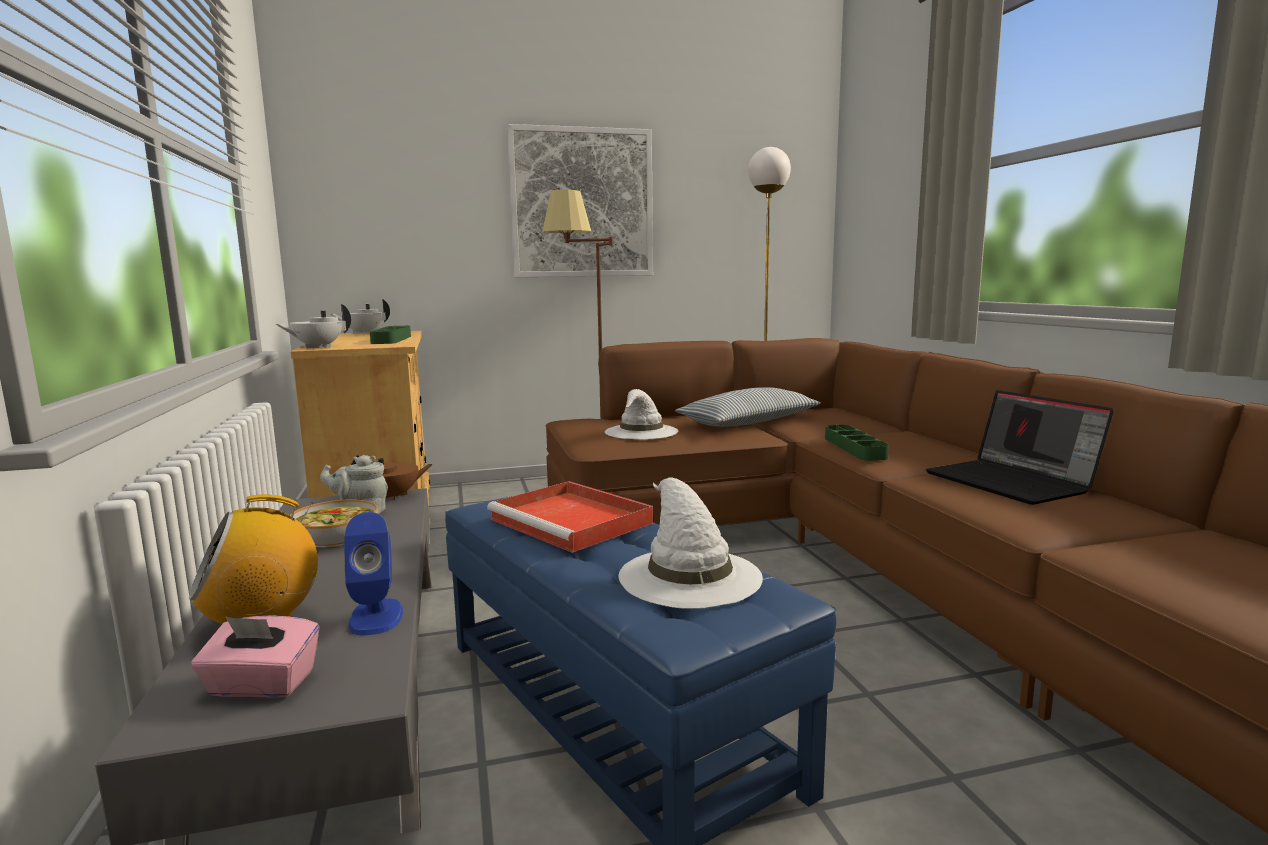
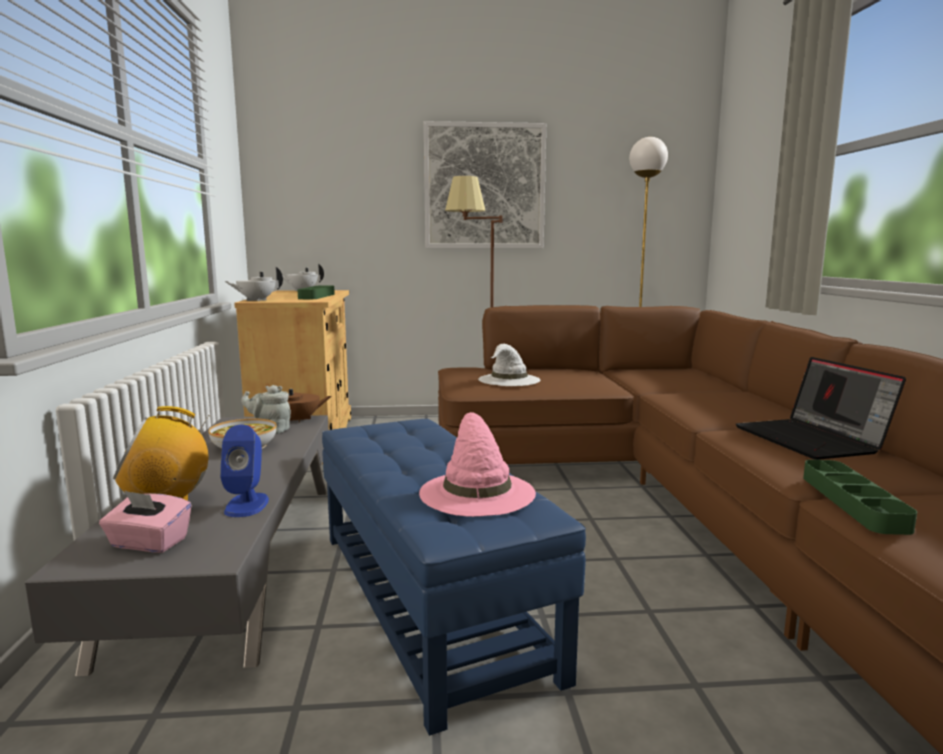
camera: 10 degrees right, 0 degrees up
red tray [487,481,653,553] -> none
white hat [618,478,763,609] -> pink hat [419,412,536,517]
pillow [675,387,821,427] -> none
green tray [825,425,889,461] -> green tray moved to [803,460,917,535]

